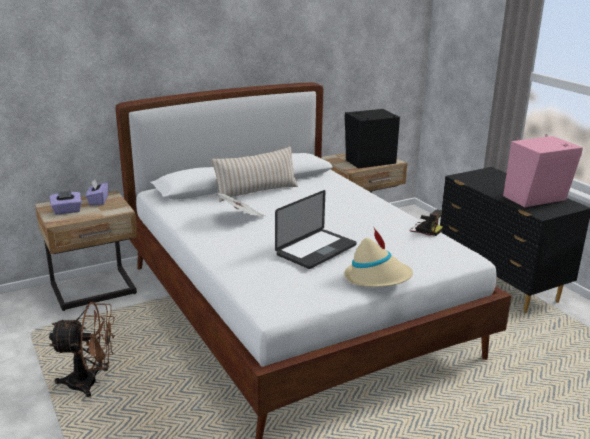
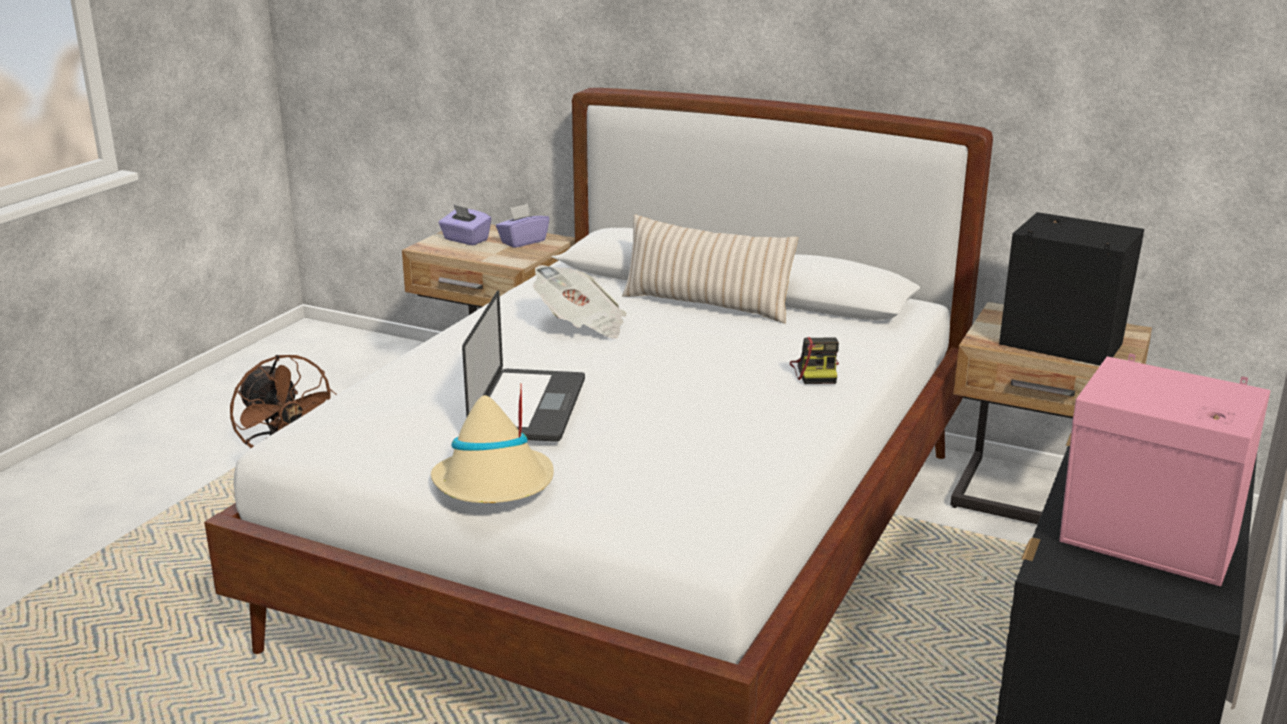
camera: 55 degrees right, 0 degrees up
laptop [275,190,357,269] -> laptop turned 90 degrees counterclockwise [462,290,585,442]
camera [409,210,443,236] -> camera moved to [790,337,839,384]

